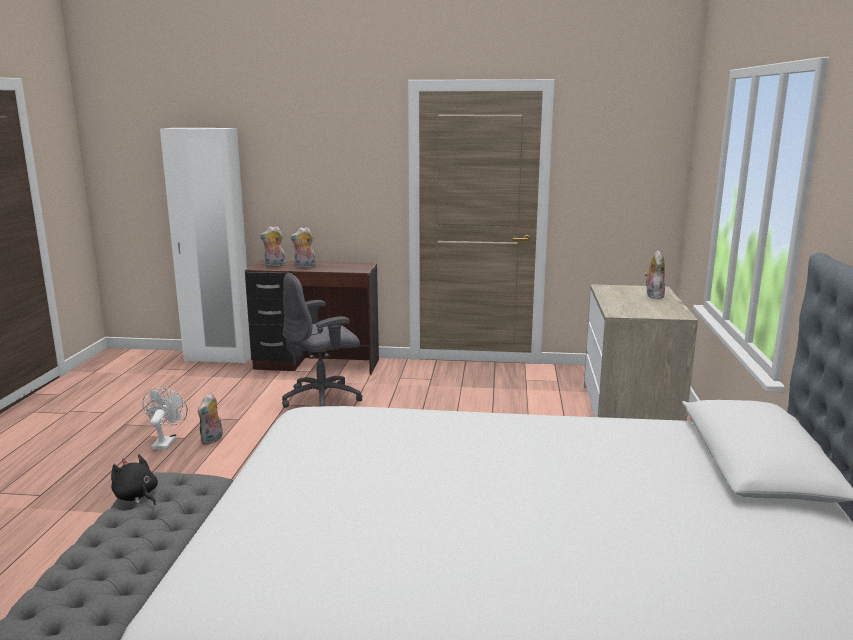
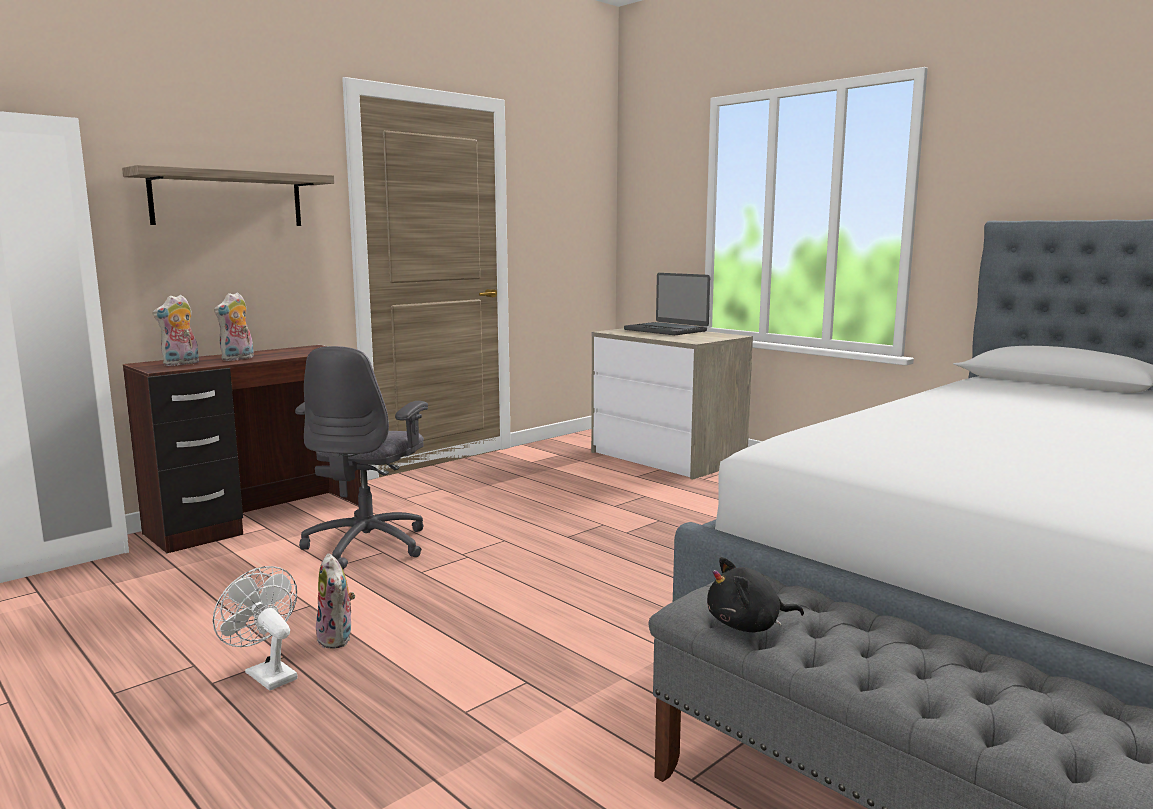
camera: 50 degrees left, 5 degrees down
plush toy [645,251,665,299] -> laptop [624,273,710,335]
none -> shelf [122,165,334,226]

